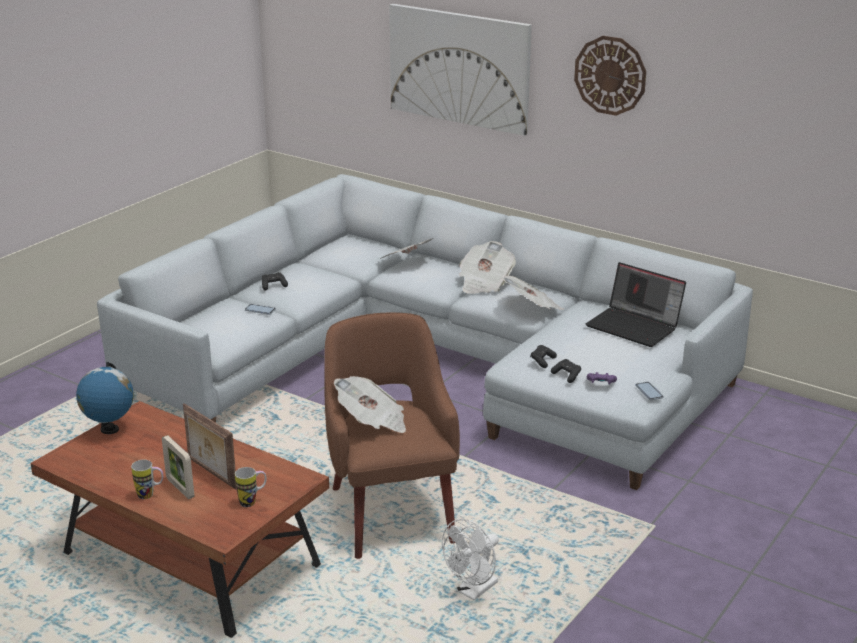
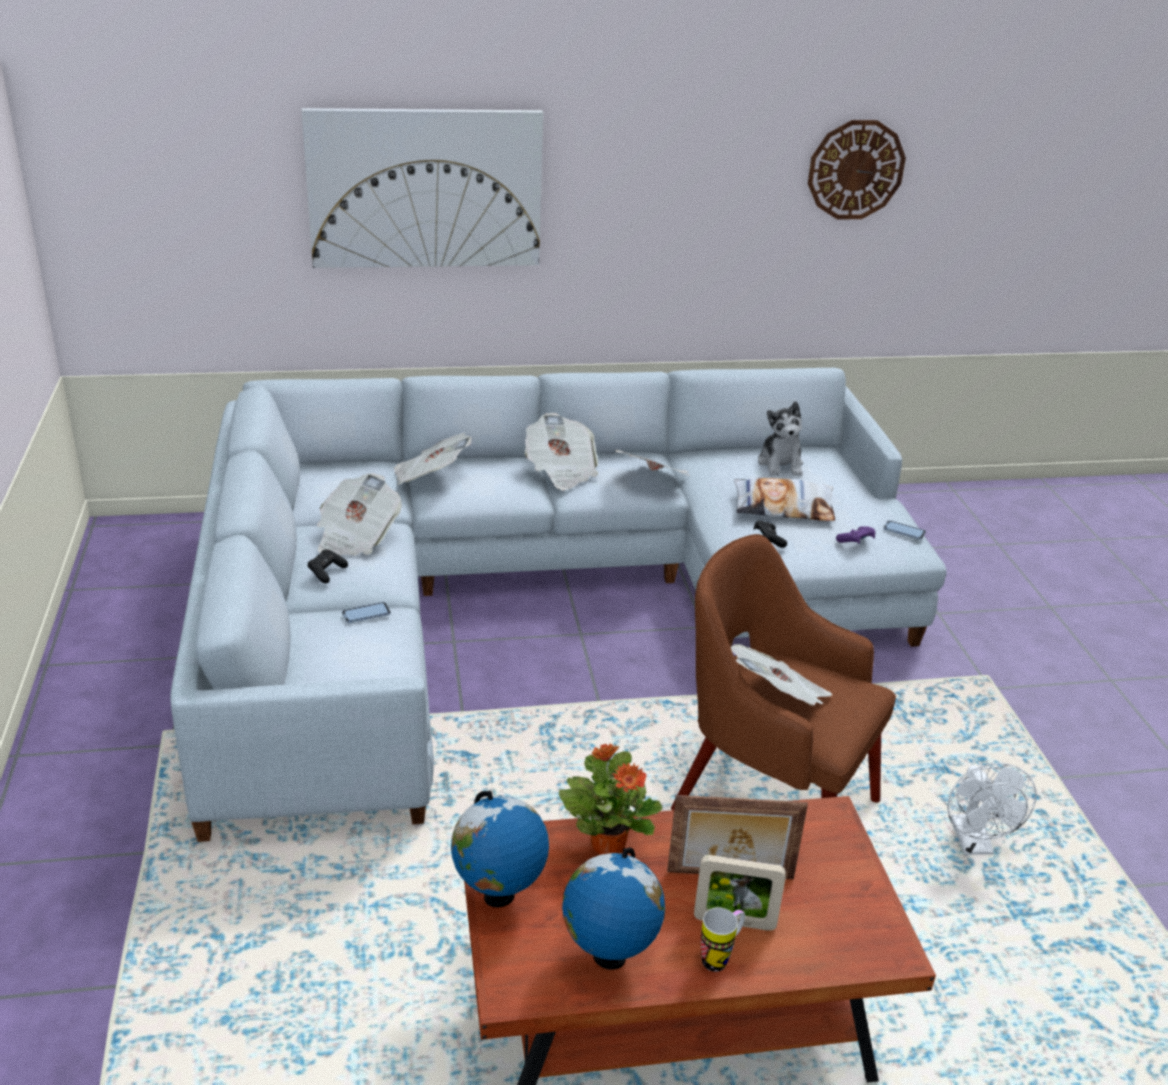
camera: 45 degrees left, 5 degrees up
mug [235,467,266,507] -> none
black game controller [551,359,581,383] -> none
wall clock [574,36,646,116] -> wall clock moved to [808,120,906,219]
laptop [586,262,686,347] -> plush toy [758,401,803,476]
none -> newspaper [317,473,402,556]
none -> potted plant [559,744,662,855]
none -> globe [562,848,665,970]
none -> pillow [733,478,835,521]

